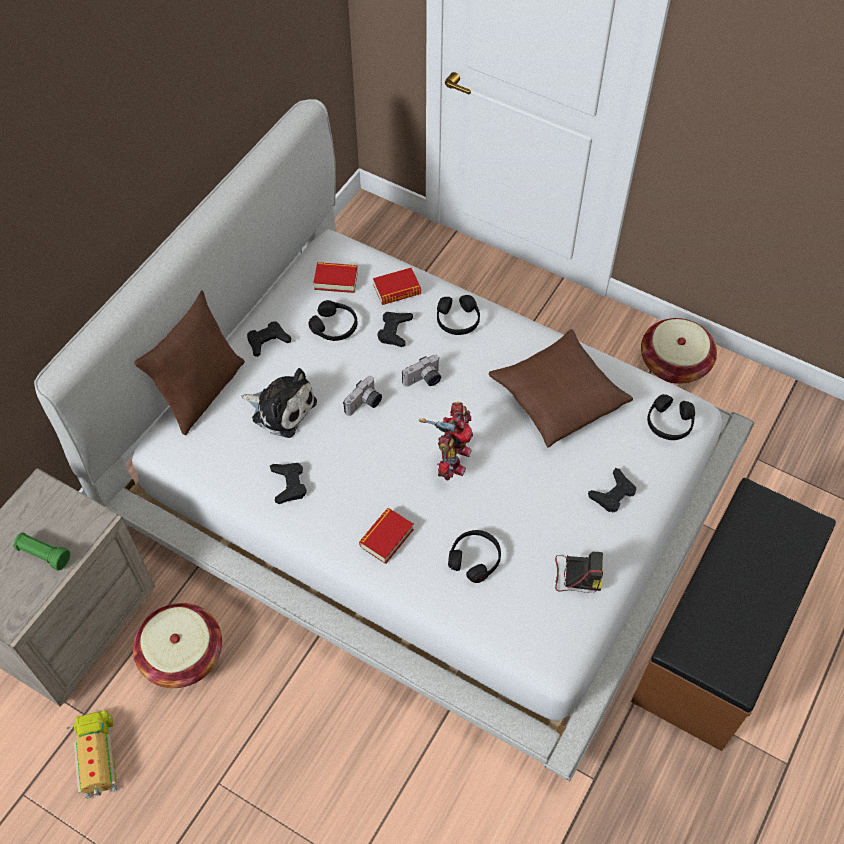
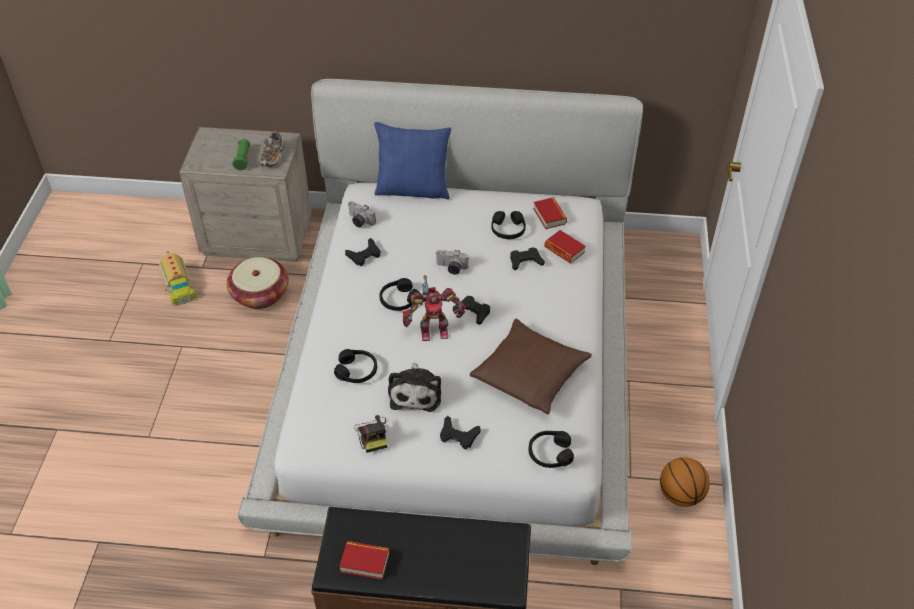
camera: 65 degrees right, 10 degrees down
toy truck [67,710,117,799] -> toy truck turned 105 degrees clockwise [159,251,197,306]
brown pillow [134,290,245,435] -> blue pillow [374,122,451,199]
plush toy [241,368,317,438] -> plush toy moved to [388,363,441,412]
black game controller [247,322,291,357] -> black game controller moved to [453,296,490,325]
book [359,508,414,564] -> book moved to [339,541,389,580]
camera [402,355,441,387] -> camera moved to [348,201,376,227]
black headphones [437,295,480,335] -> black headphones moved to [379,278,420,311]
basket [641,318,717,384] -> basketball [660,457,710,507]
none -> shoe [260,130,284,168]

